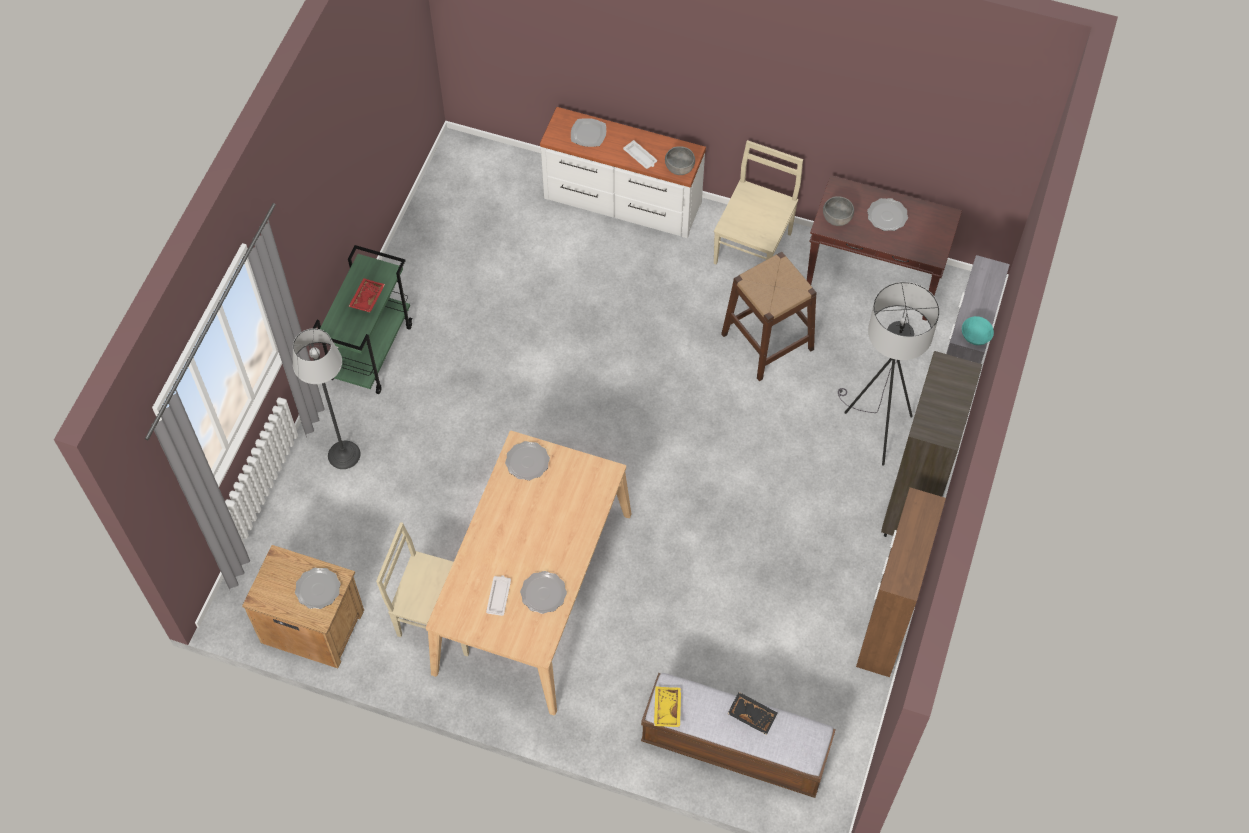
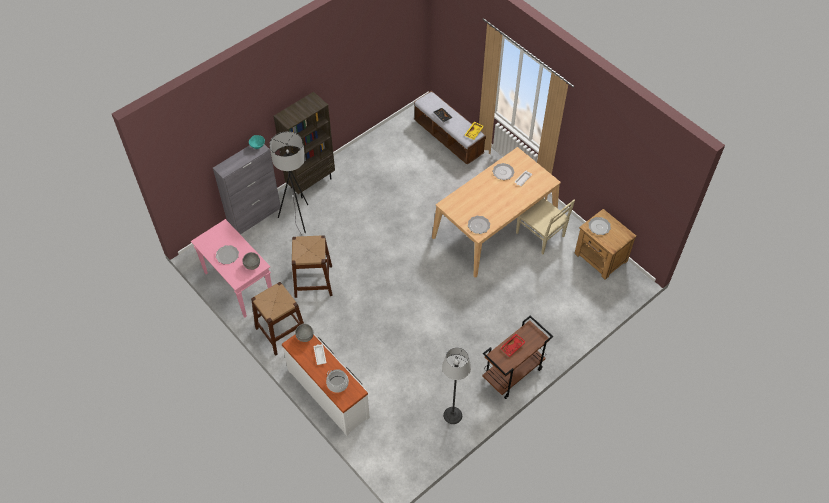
camera: 150 degrees left, 5 degrees down
floor lamp [293,328,361,469] -> floor lamp moved to [442,347,471,424]
green cart [313,245,413,394] -> brown cart [482,315,553,399]
plate [571,118,606,147] -> cooking pot [326,369,349,393]
beige chair [714,140,803,264] -> brown stool [251,282,304,356]
brown console table [807,175,962,321] -> pink console table [191,219,272,318]
brown cabinet [856,487,946,677] -> none

